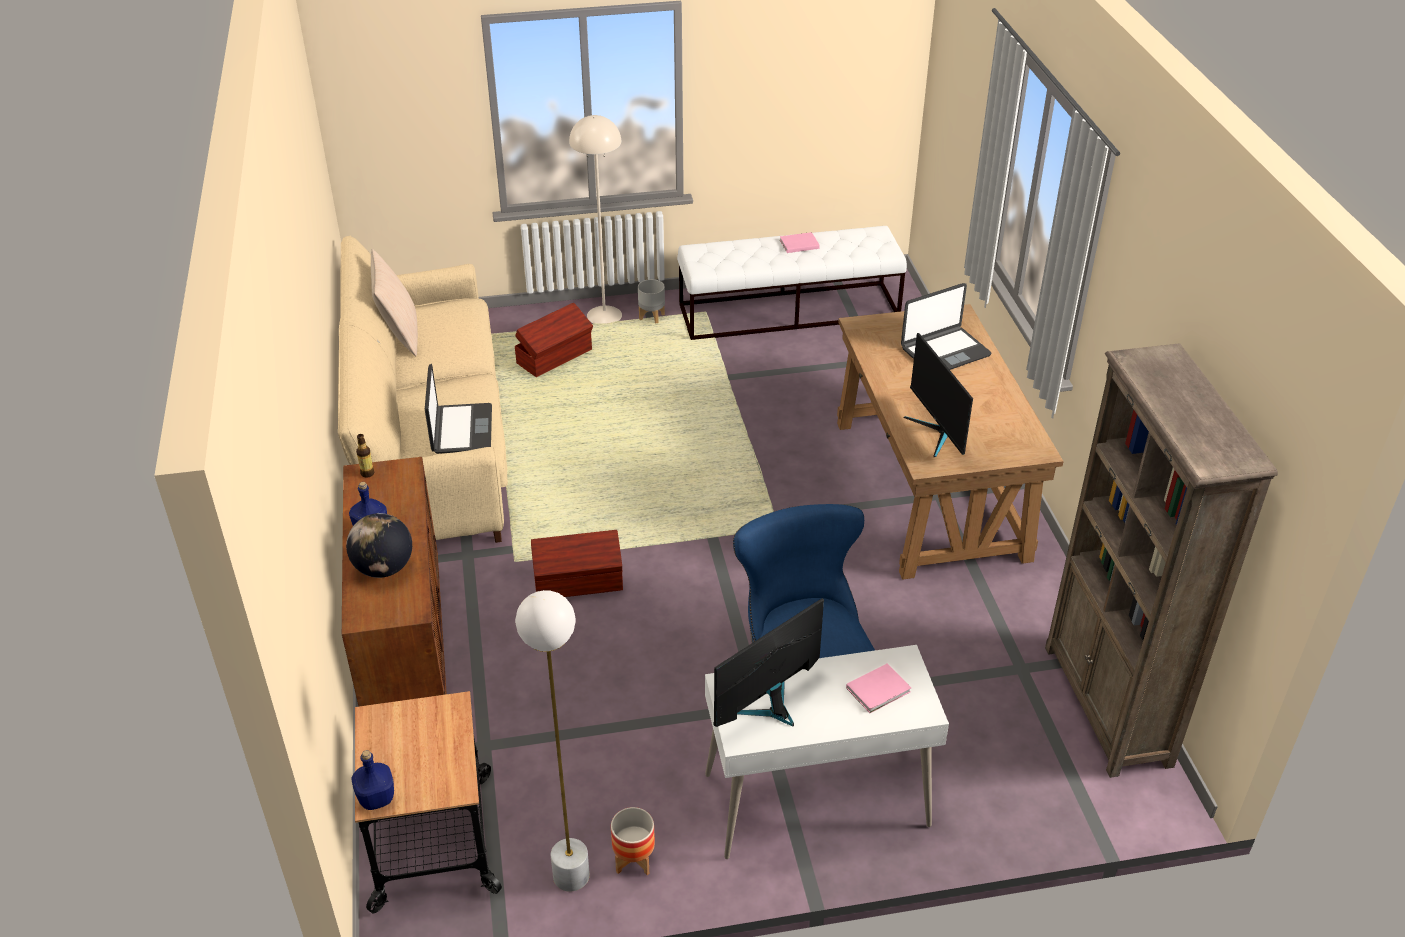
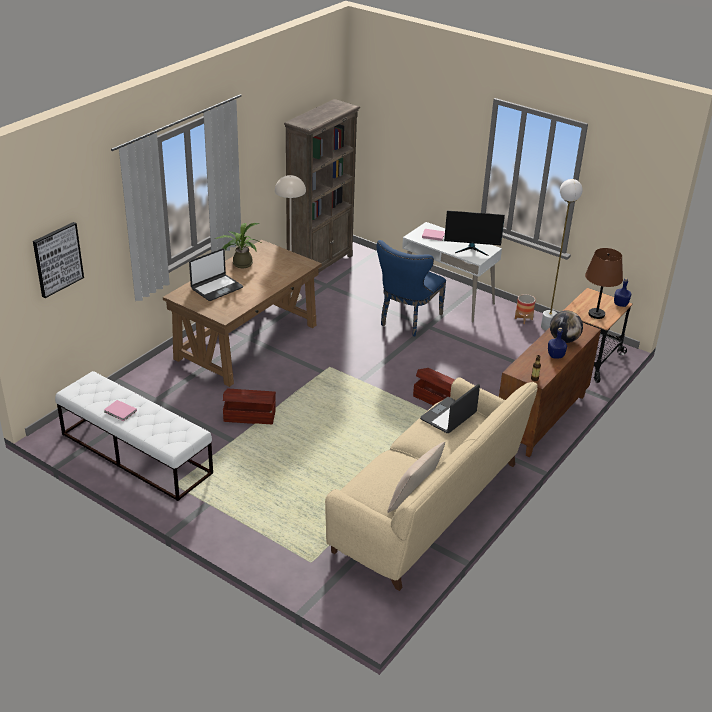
camera: 135 degrees left, 5 degrees down
brown storage box [515,303,593,377] -> brown storage box moved to [223,389,276,424]
beige floor lamp [569,115,622,324] -> beige floor lamp moved to [275,175,306,301]
grey planter [638,279,665,323] -> none
laptop [901,283,992,370] -> laptop turned 120 degrees clockwise [189,248,243,301]
monitor [904,333,973,457] -> none
none -> picture [33,222,84,298]
none -> potted plant [214,223,260,268]
none -> brown table lamp [585,248,623,319]

